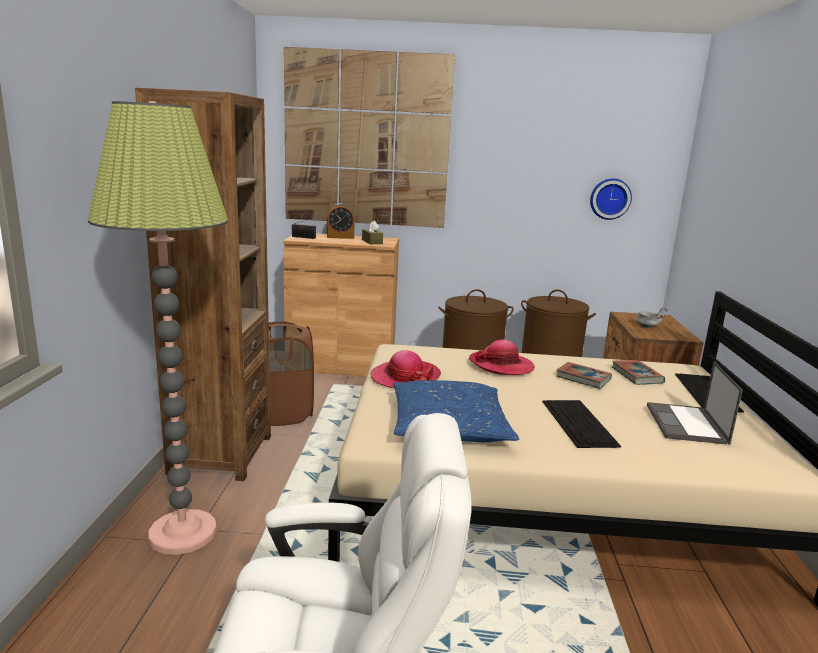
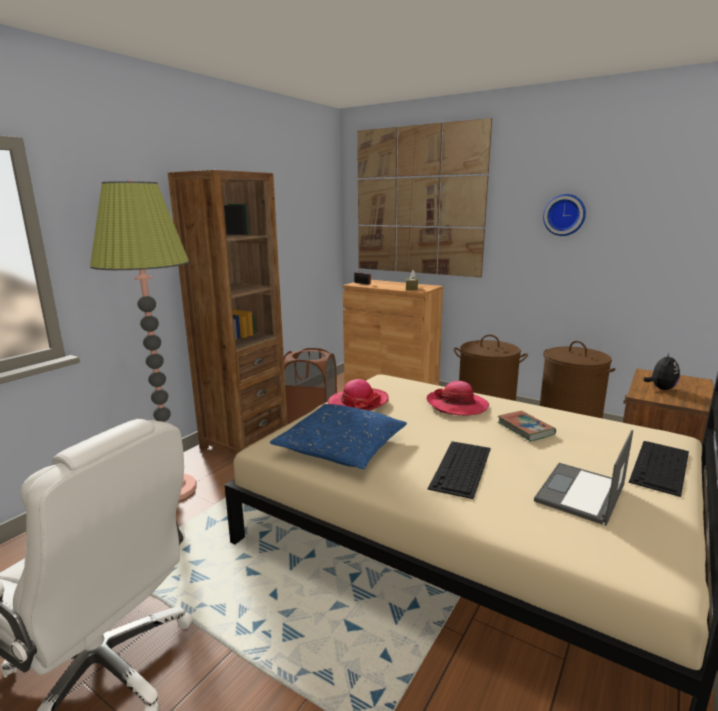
camera: 30 degrees right, 0 degrees up
alarm clock [327,204,355,239] -> none
wall clock [590,178,632,220] -> wall clock moved to [543,194,586,236]
book [612,360,665,385] -> none
grey bowl [636,307,669,328] -> plush toy [643,352,680,390]

